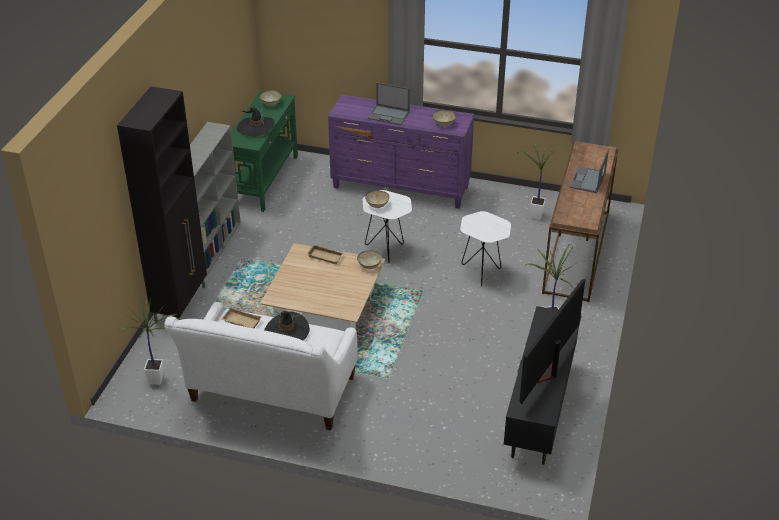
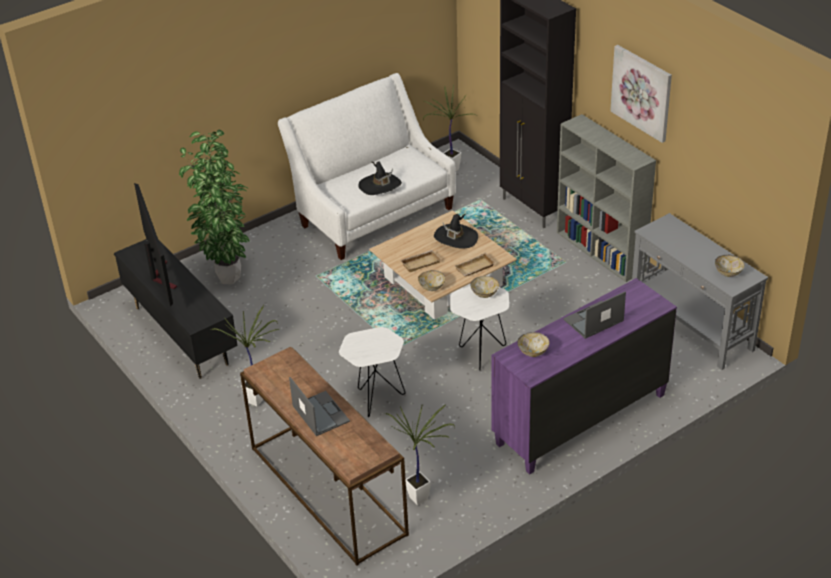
camera: 130 degrees right, 0 degrees up
beige tray [221,307,262,328] -> beige tray moved to [400,250,441,272]
green console table [231,91,298,212] -> grey console table [632,213,768,370]
black hat [237,106,275,136] -> black hat moved to [434,214,478,249]
none -> potted plant [179,130,249,284]
none -> picture [610,45,672,143]

